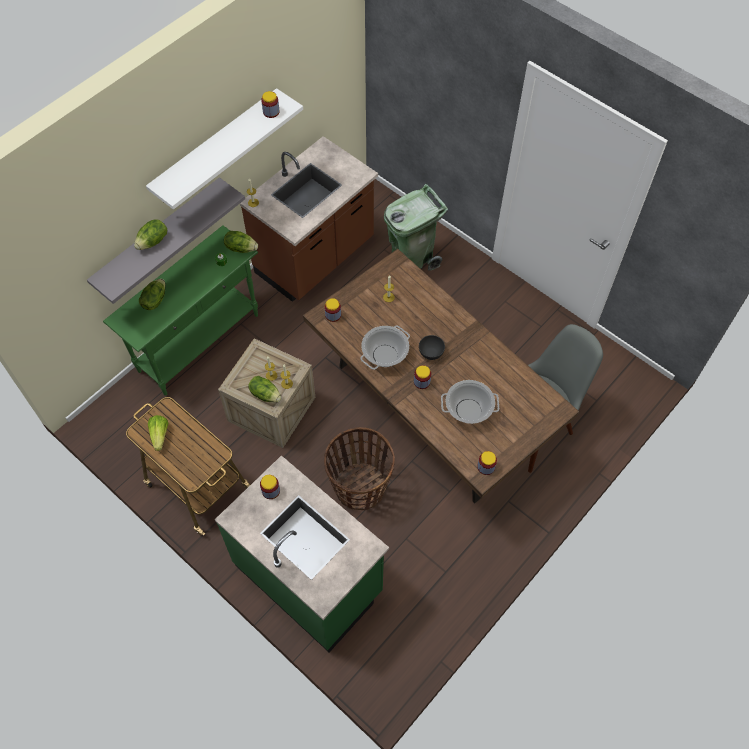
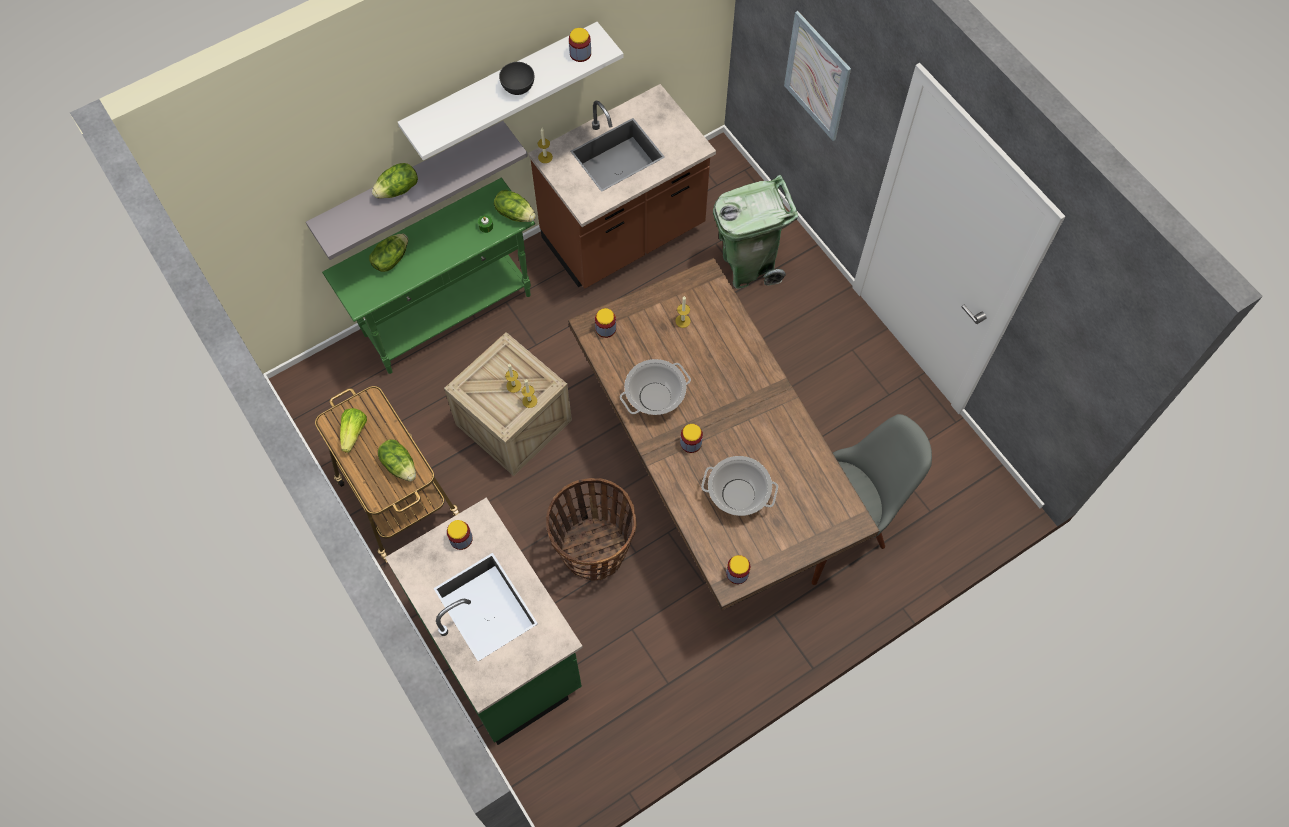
camera: 15 degrees right, 5 degrees up
lettuce [248,376,282,403] -> lettuce moved to [378,439,416,481]
grey bowl [419,335,445,360] -> grey bowl moved to [499,62,534,95]
none -> picture [784,11,851,141]

